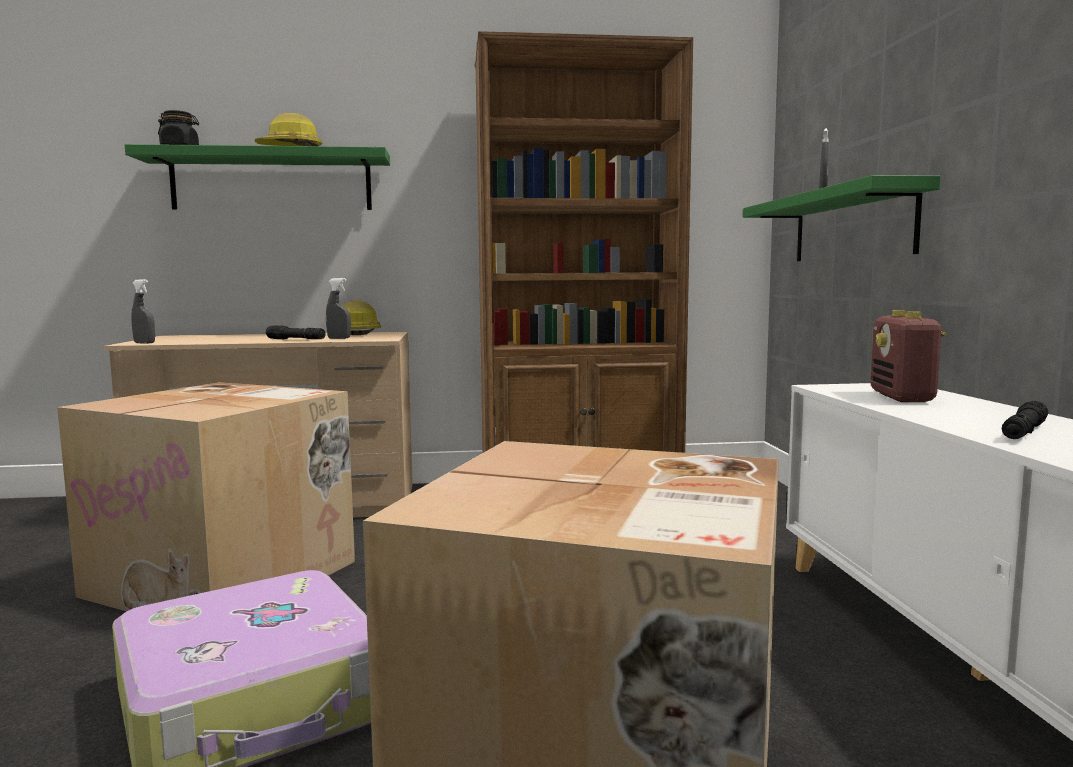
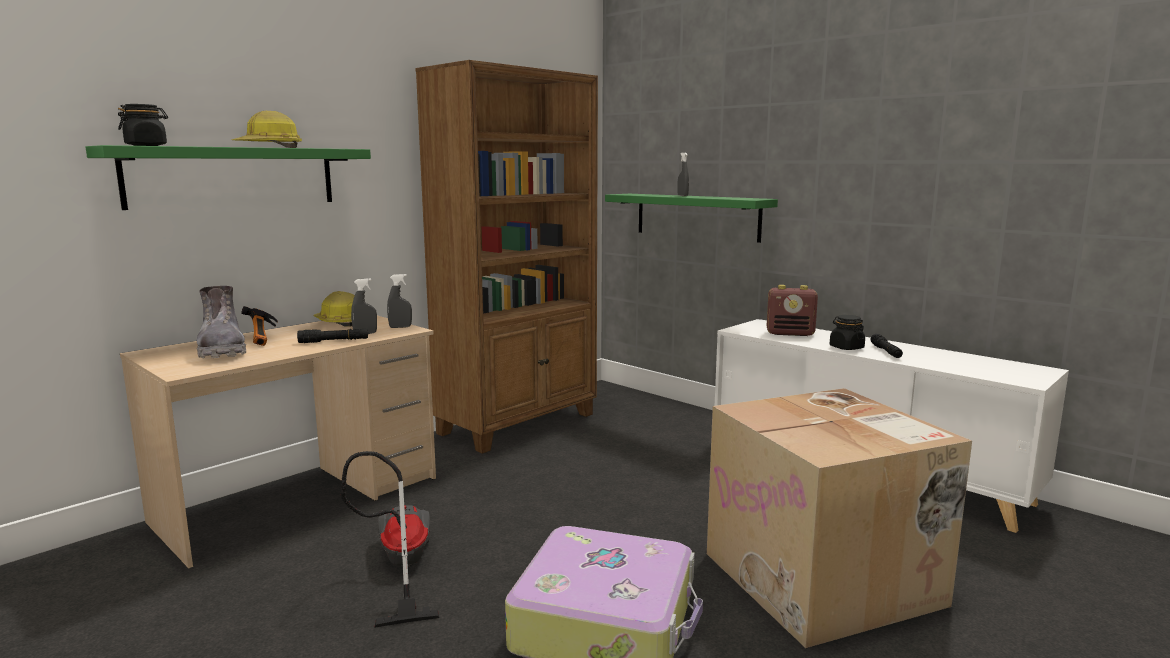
camera: 40 degrees left, 5 degrees up
cardboard box [57,382,355,611] -> vacuum cleaner [341,451,440,628]
grey spray bottle [131,279,155,344] -> grey spray bottle moved to [387,274,412,328]
radio [871,310,947,402] -> radio turned 45 degrees counterclockwise [767,285,818,336]
none -> grey boot [197,286,246,358]
none -> hammer [241,306,278,346]
none -> black jar [830,315,865,350]

